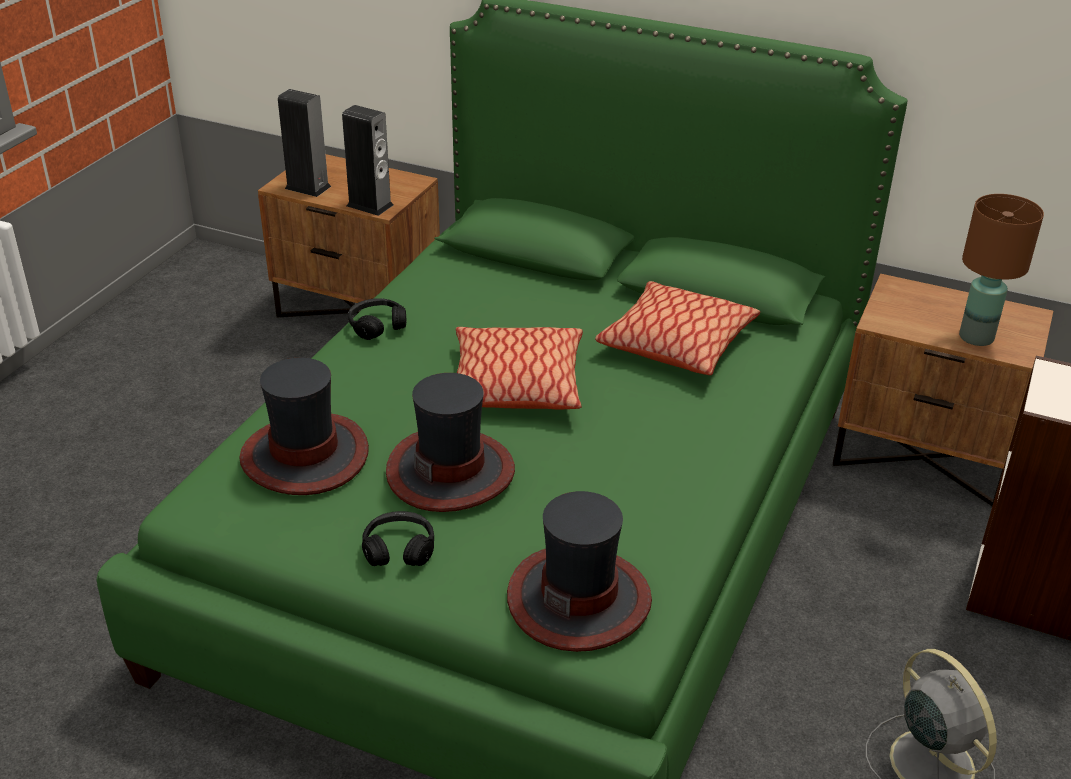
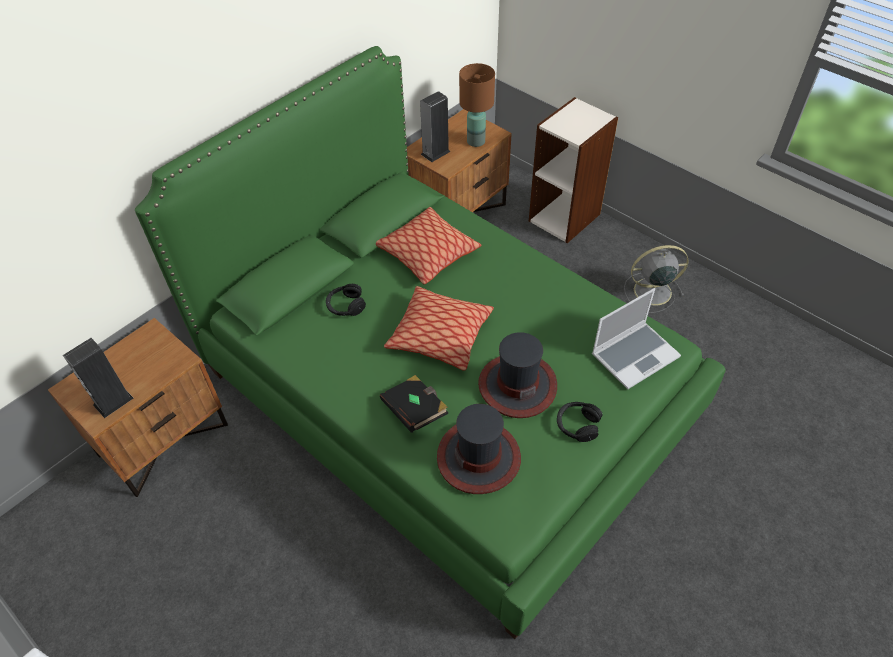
camera: 70 degrees left, 15 degrees up
speaker [342,105,393,216] -> speaker moved to [420,91,450,162]
black headphones [348,298,407,340] -> black headphones moved to [326,284,366,316]
hat [507,491,652,652] -> laptop [592,288,681,389]
none -> black book [380,375,448,433]

